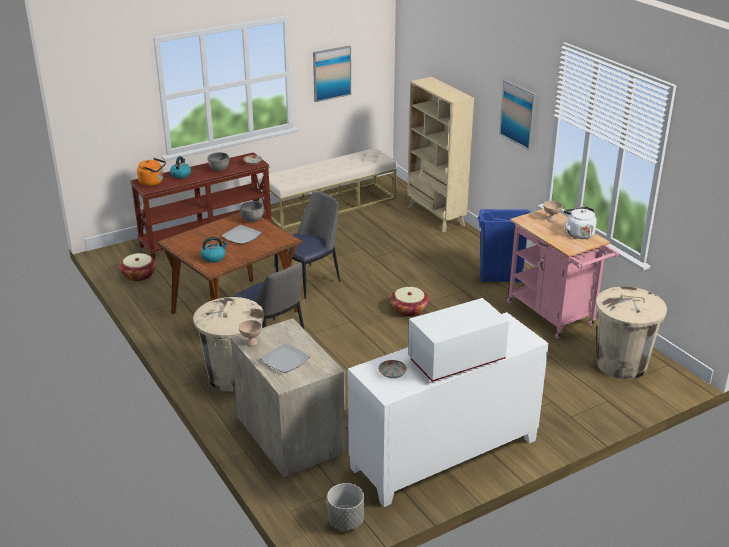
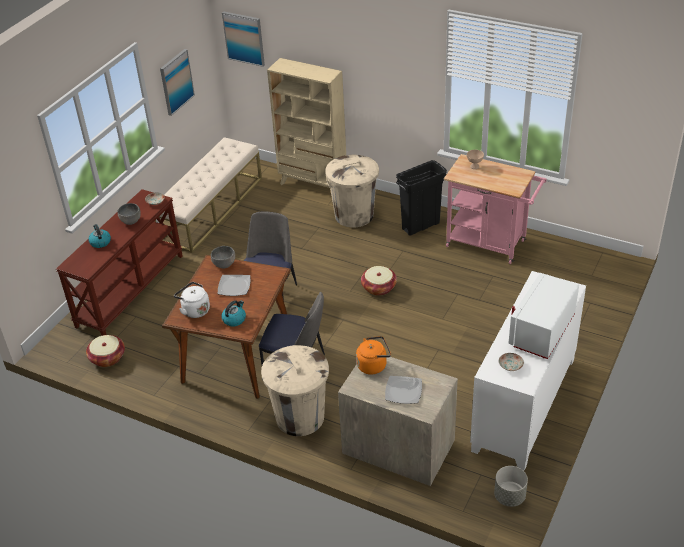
camera: 30 degrees left, 10 degrees up
orange kettle [137,158,166,186] -> orange kettle moved to [356,336,391,375]
beige bowl [239,320,262,346] -> none
blue trash can [478,209,531,282] -> black trash can [396,160,447,236]
picture [499,80,537,150] -> picture moved to [222,11,265,67]
white kettle [564,207,597,239] -> white kettle moved to [174,282,210,318]
beige trash can [596,286,667,379] -> beige trash can moved to [325,154,379,228]

